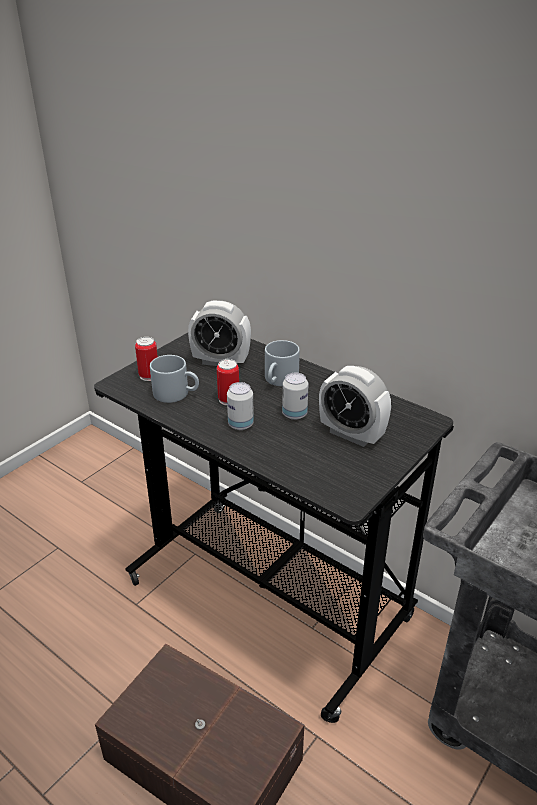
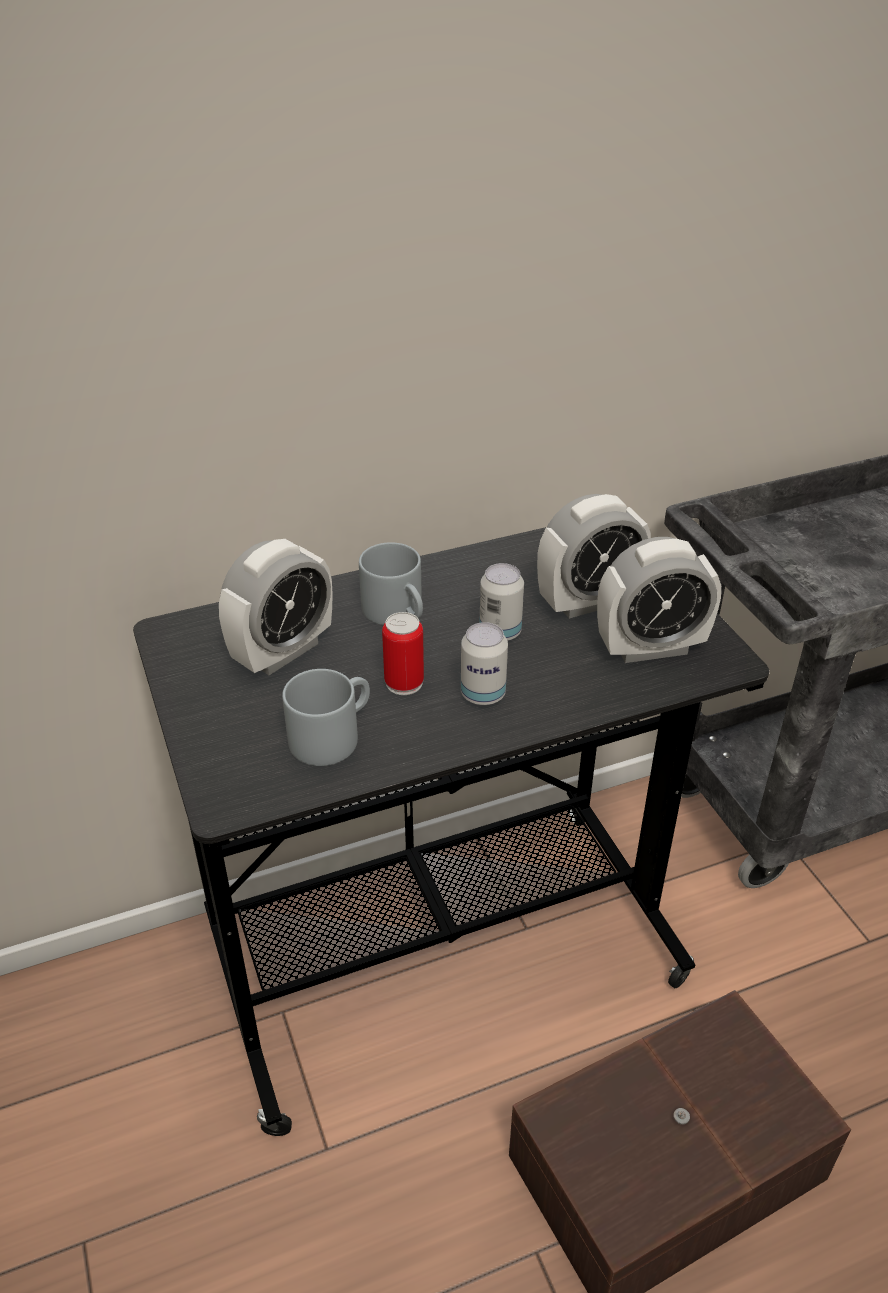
camera: 60 degrees left, 5 degrees up
can [135,337,158,381] -> none
none -> alarm clock [597,537,721,663]

